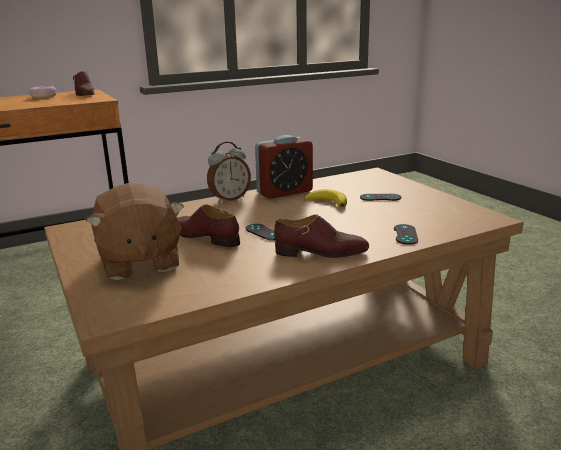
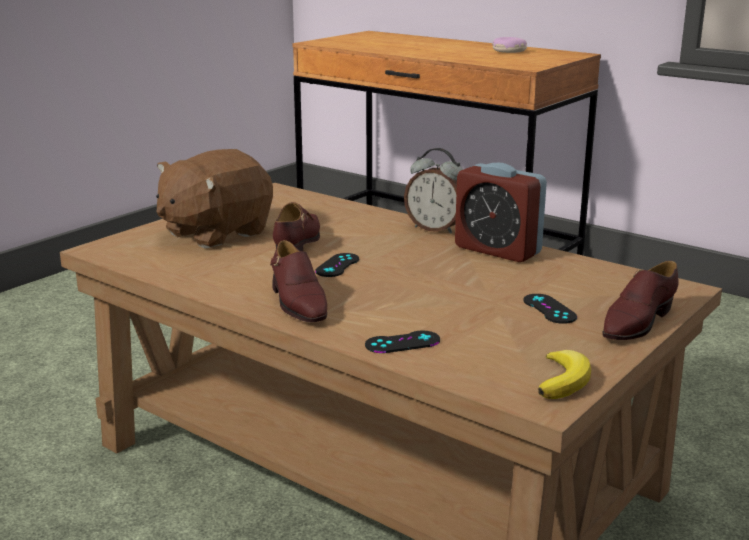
camera: 65 degrees right, 0 degrees up
brown shoe [73,71,95,96] -> brown shoe moved to [602,261,679,340]
banana [304,189,347,208] -> banana moved to [538,350,591,399]

